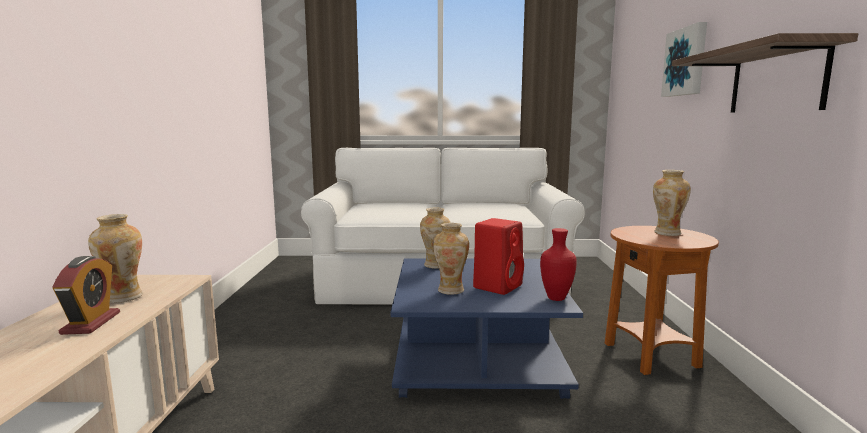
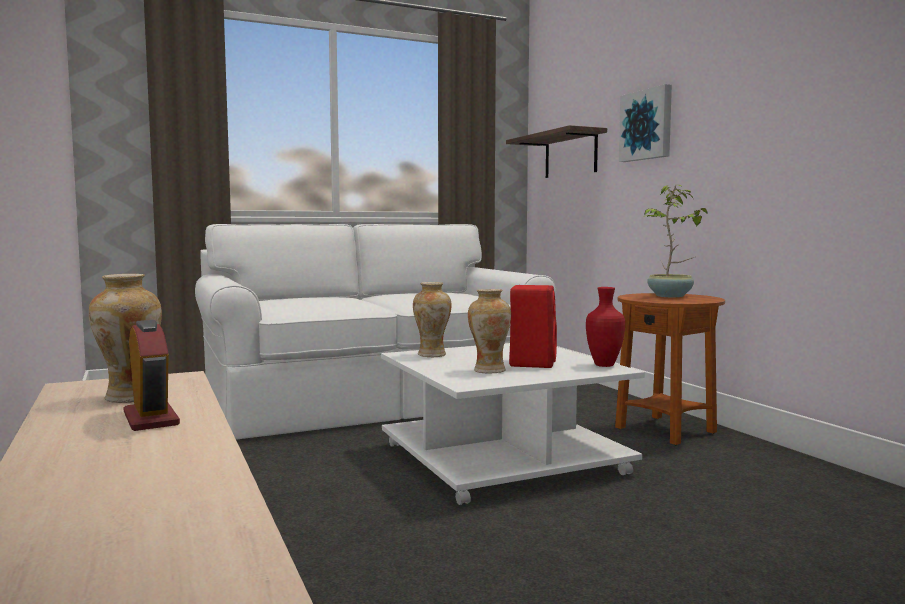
camera: 25 degrees left, 5 degrees down
blue coffee table [391,258,583,399] -> white coffee table [381,343,645,505]
vase [653,170,691,236] -> potted plant [643,185,707,297]
shelf [672,33,858,113] -> shelf moved to [506,125,607,178]

